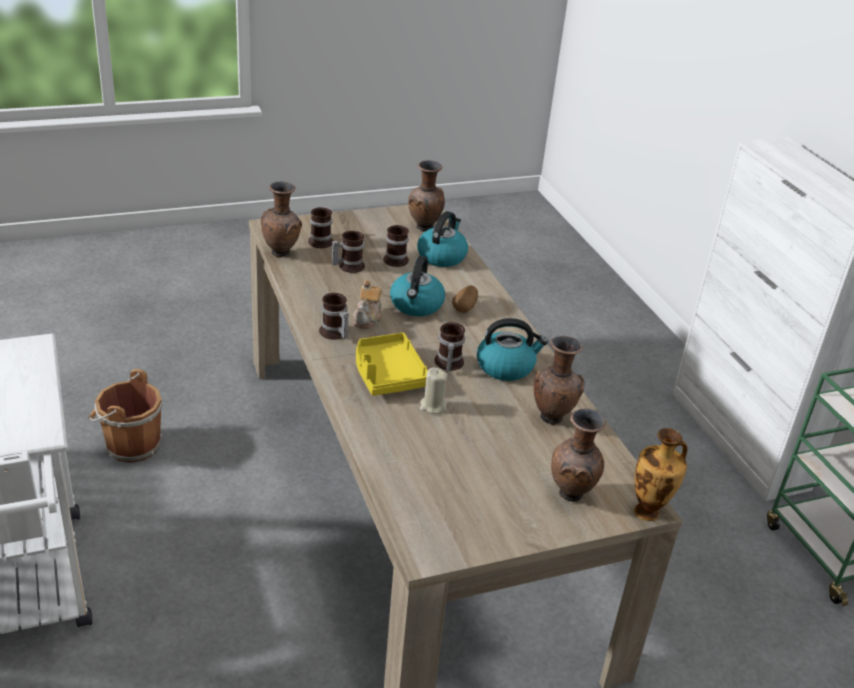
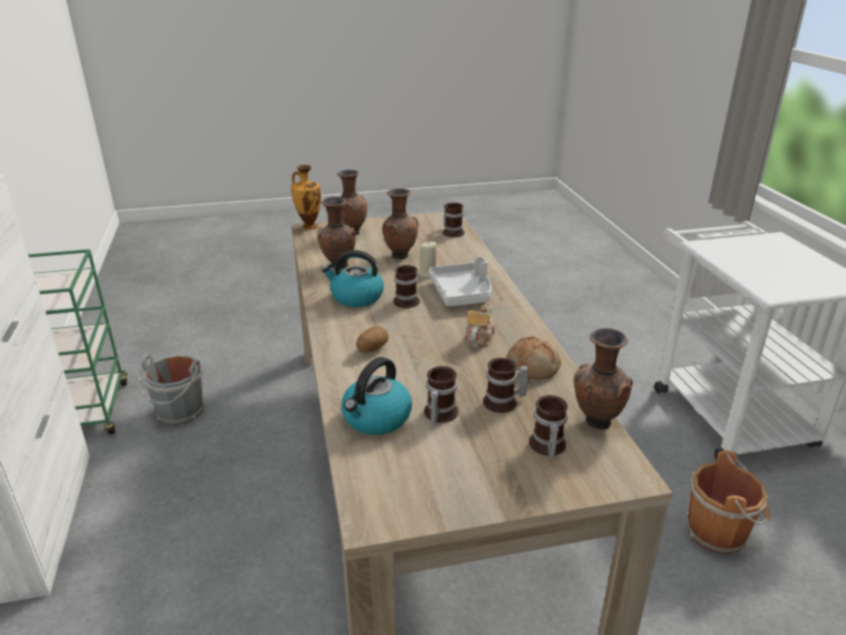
camera: 170 degrees left, 5 degrees down
mug [319,293,349,340] -> mug moved to [443,203,465,237]
yellow tray [356,333,428,396] -> grey tray [429,256,492,306]
kettle [390,256,445,316] -> none
brown vase [408,160,445,232] -> brown vase moved to [382,188,418,259]
none -> grey bucket [139,354,205,425]
none -> bread [506,337,561,379]

